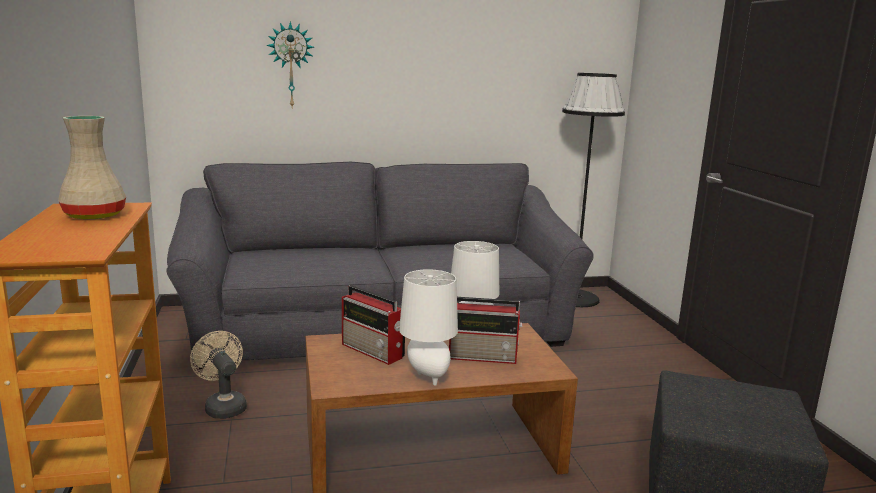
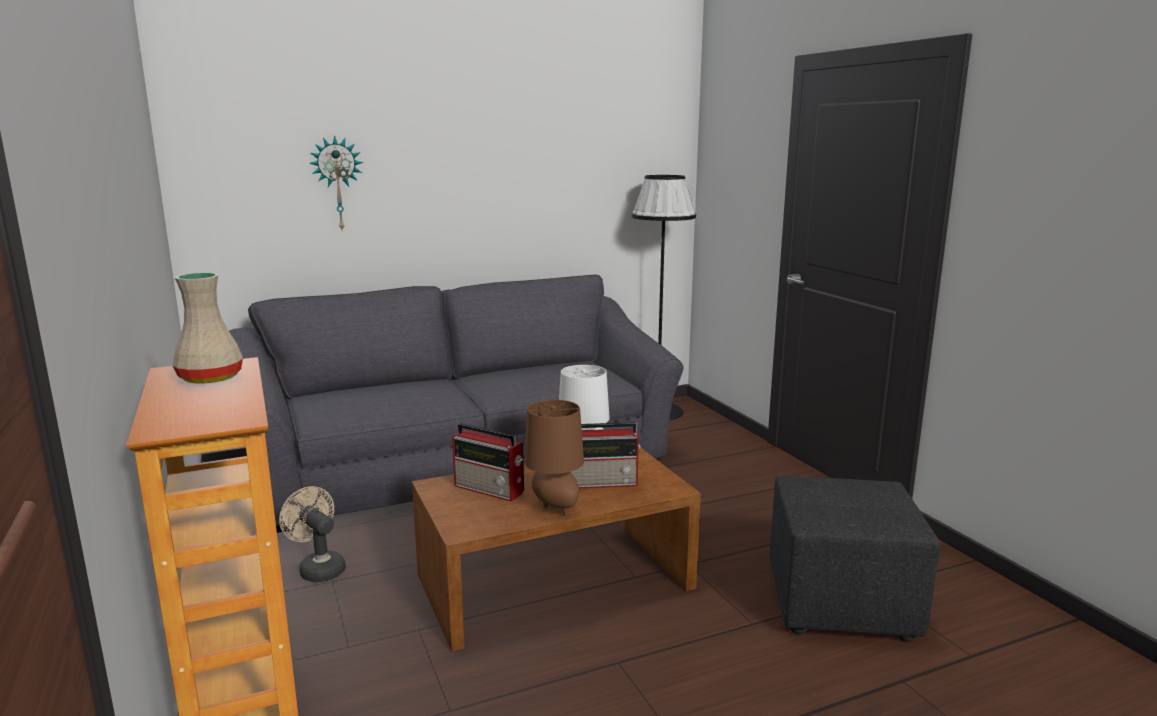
camera: 10 degrees left, 0 degrees up
white table lamp [399,269,458,385] -> brown table lamp [524,400,584,517]

